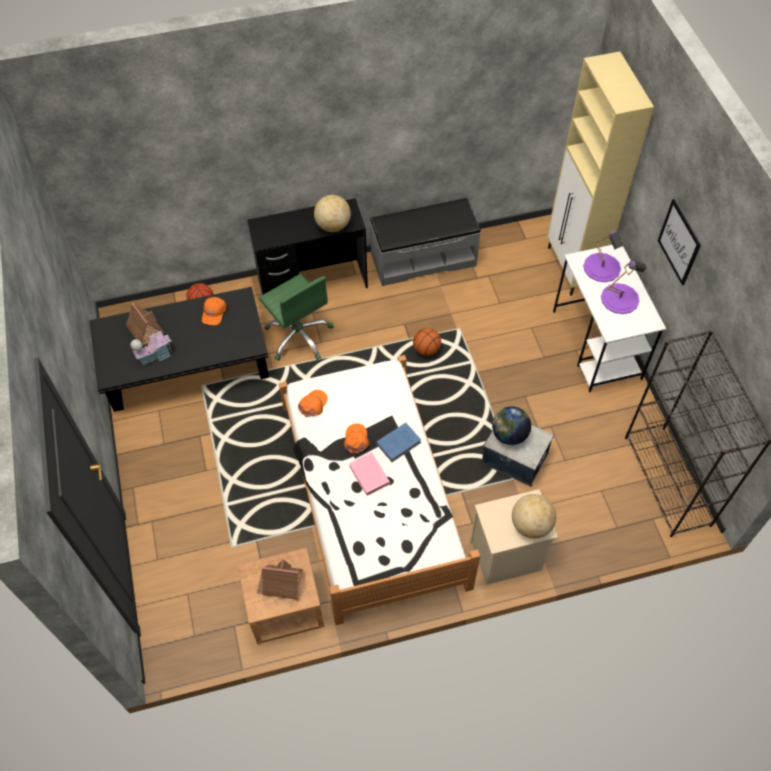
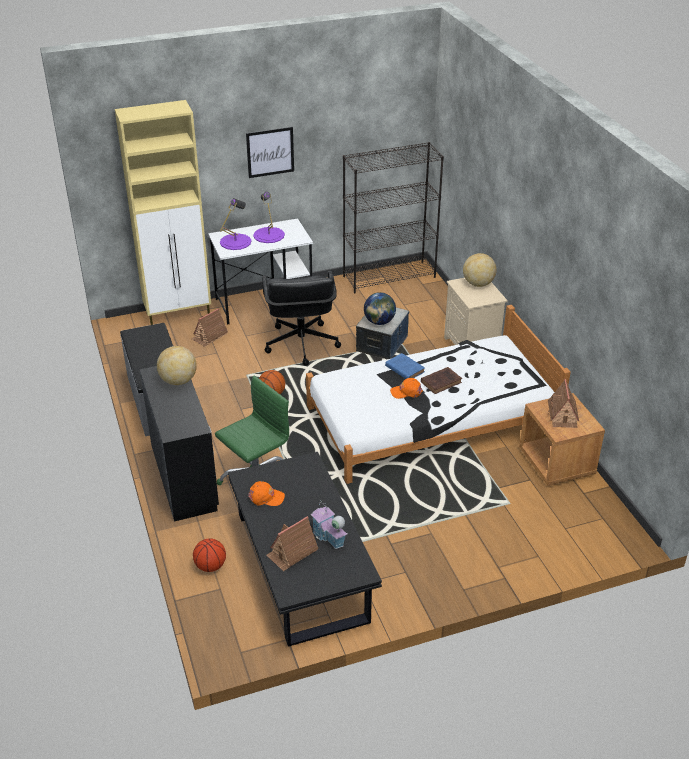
camera: 95 degrees left, 20 degrees down
orange cap [298,390,328,417] -> none
pink book [349,453,390,496] -> brown book [421,367,462,394]
none -> toy house [192,308,228,347]
none -> black office chair [262,271,341,366]

